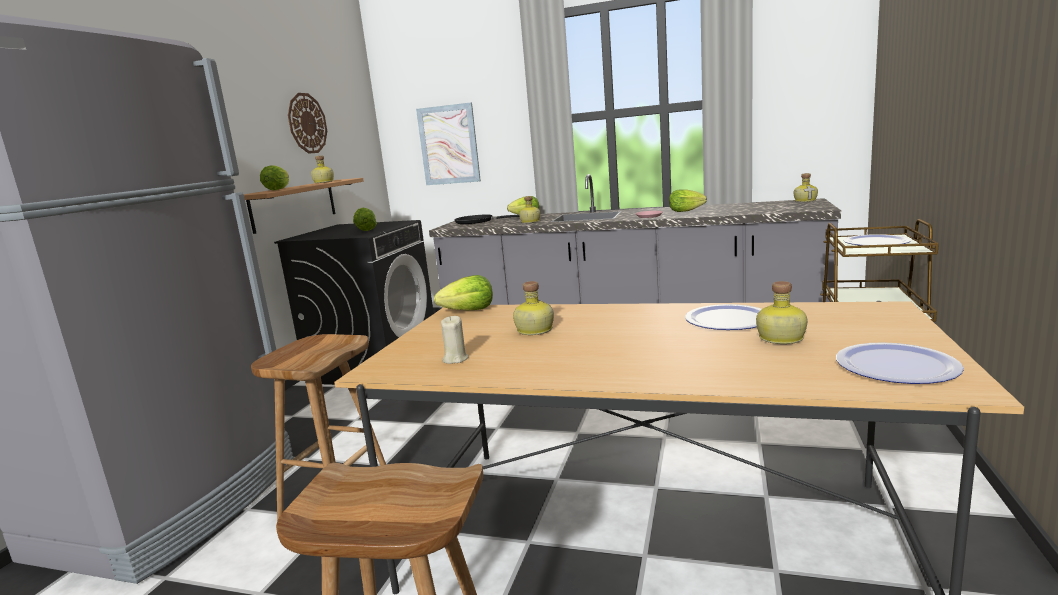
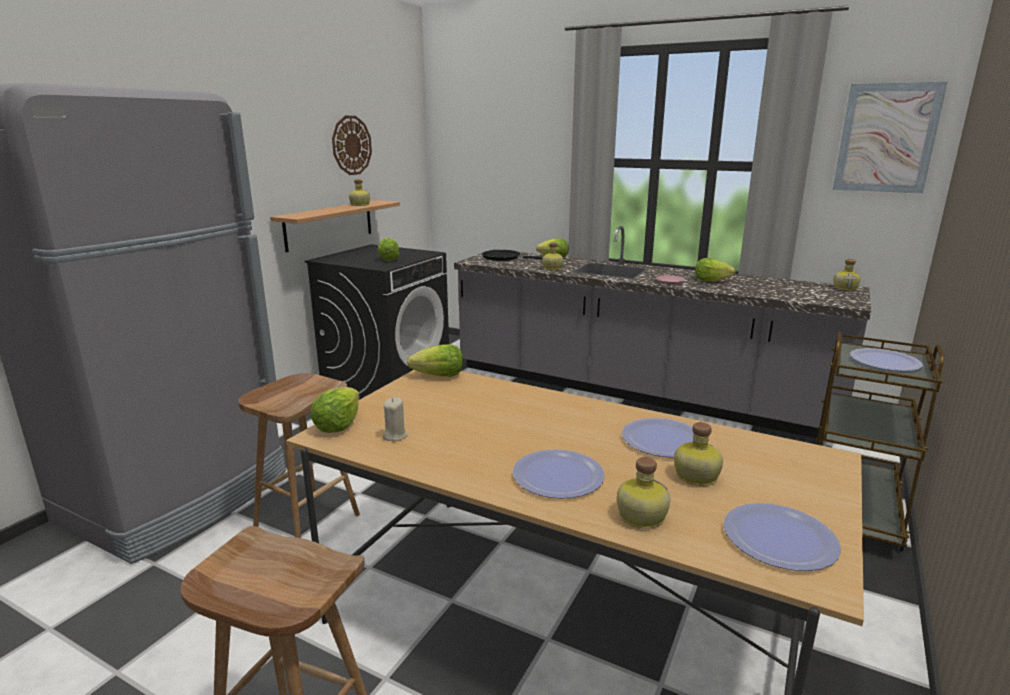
camera: 10 degrees right, 5 degrees up
lettuce [260,165,289,190] -> lettuce moved to [310,387,360,433]
picture [416,102,481,185] -> picture moved to [833,82,948,193]
bottle [513,281,554,335] -> bottle moved to [617,457,670,529]
none -> plate [513,449,605,499]

